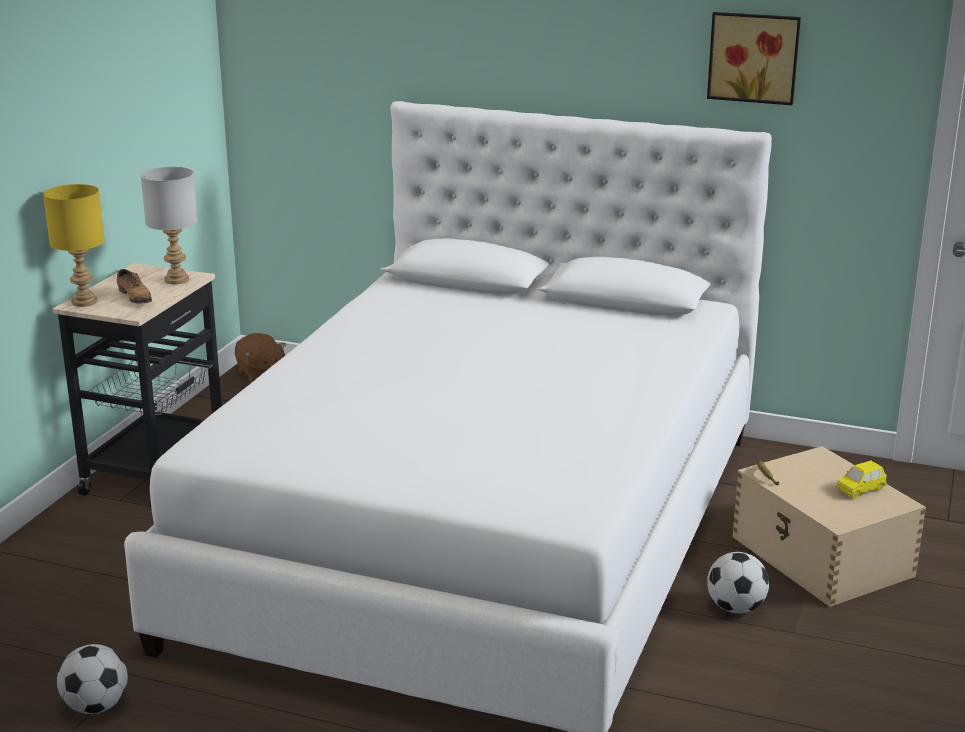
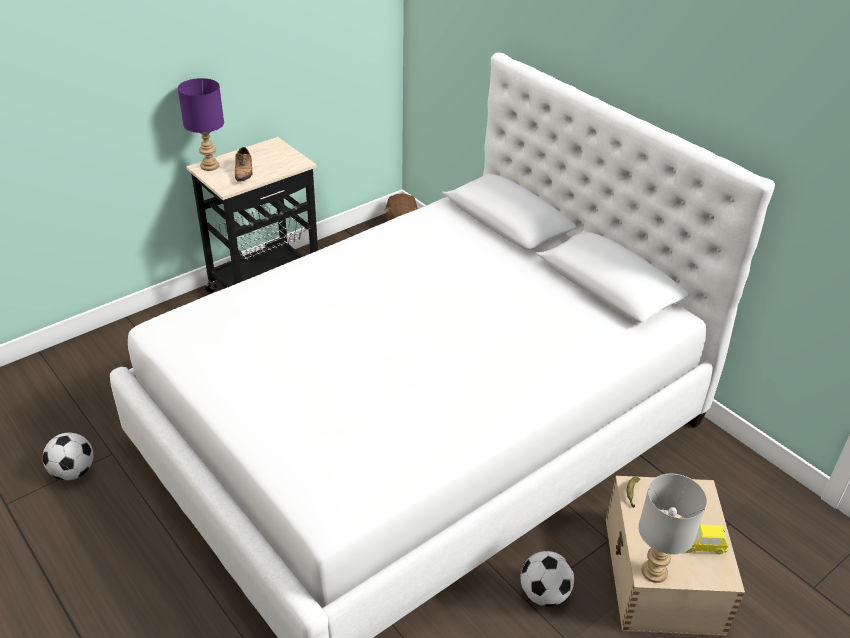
camera: 30 degrees right, 15 degrees up
yellow table lamp [43,184,105,307] -> purple table lamp [178,78,224,171]
grey table lamp [141,167,198,284] -> grey table lamp moved to [638,474,707,583]
picture [707,12,801,105] -> none

